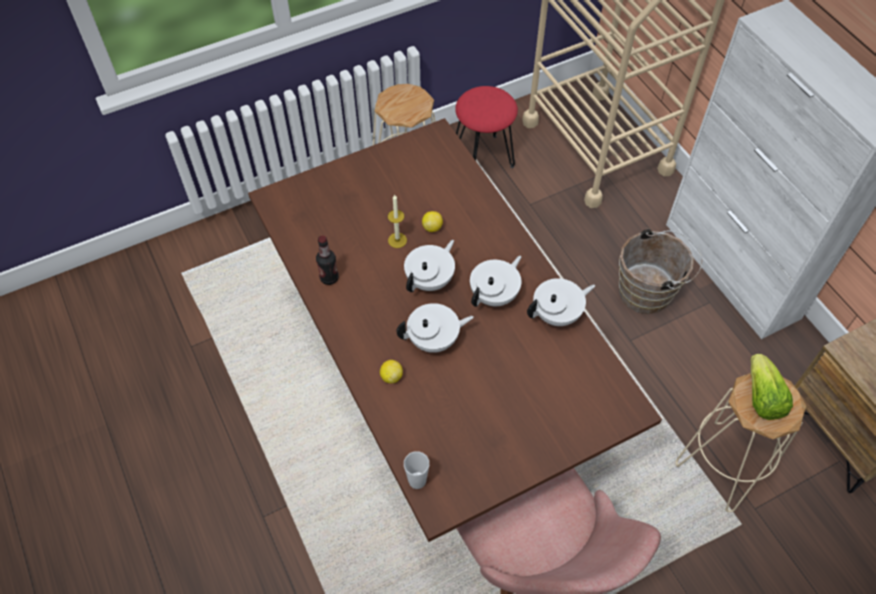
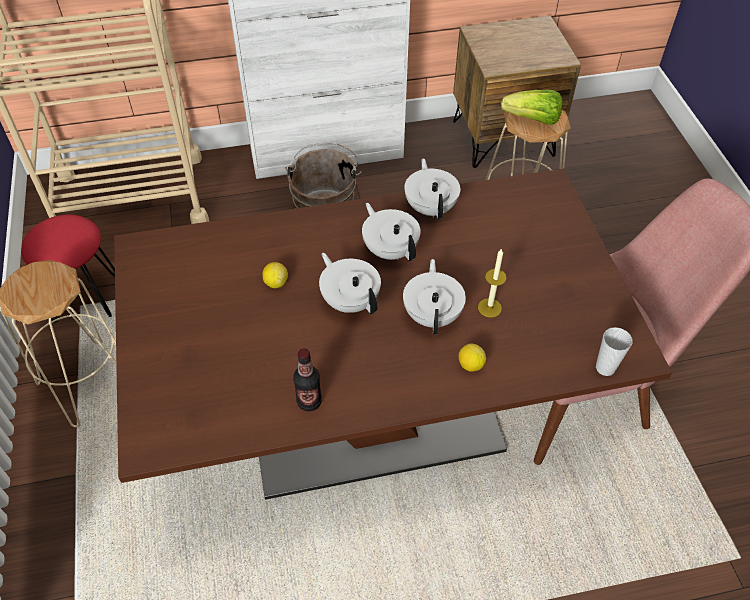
camera: 75 degrees left, 5 degrees down
candle [388,194,407,248] -> candle moved to [478,248,507,318]

